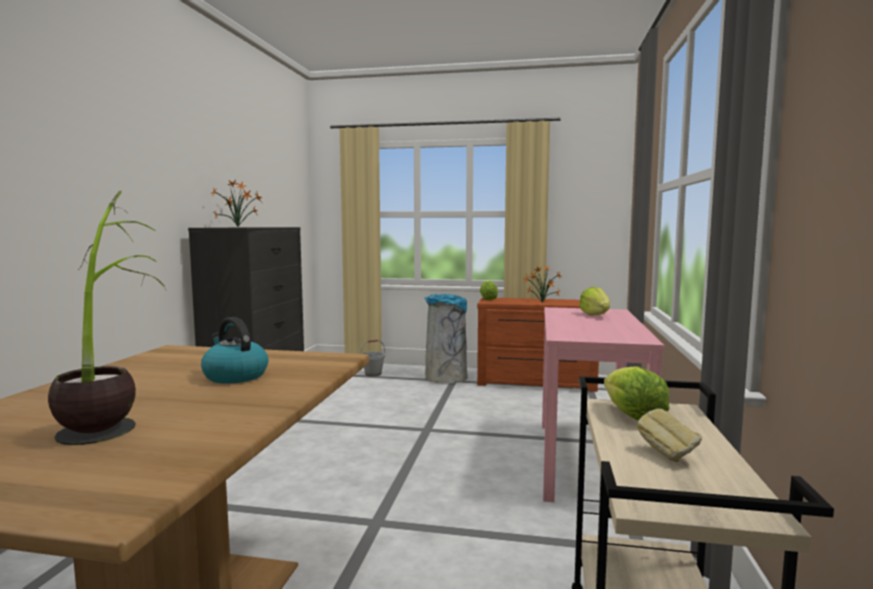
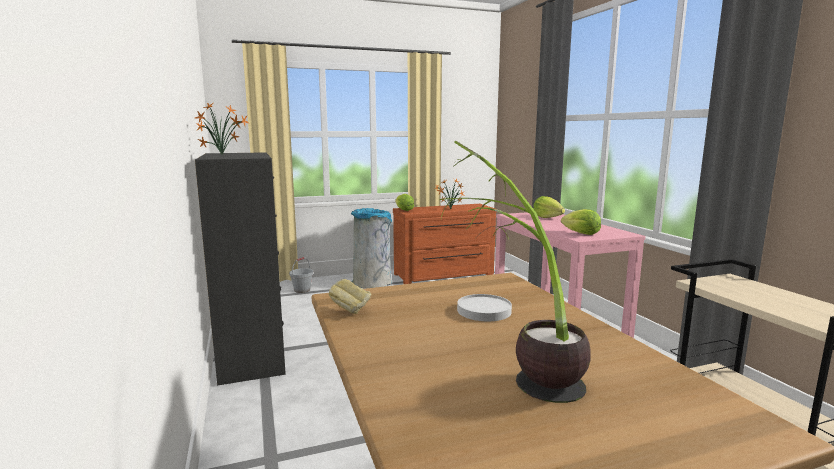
camera: 30 degrees left, 5 degrees up
kettle [201,317,268,384] -> white plate [457,294,512,321]
lettuce [604,366,669,421] -> lettuce moved to [561,209,601,235]
bread [637,409,702,462] -> bread moved to [329,279,371,314]

